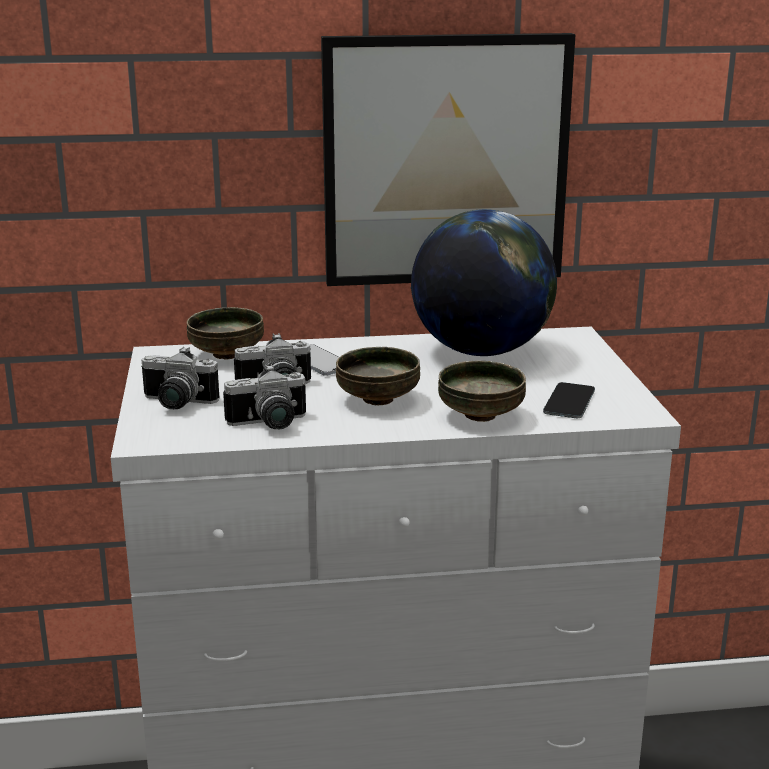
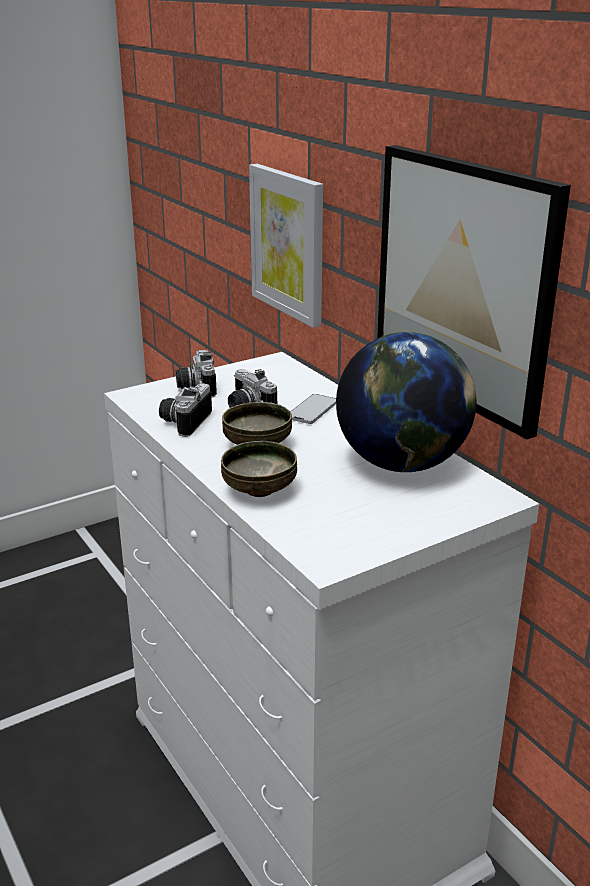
camera: 65 degrees right, 5 degrees up
bowl [187,307,264,359] -> none
camera [223,364,306,429] -> camera turned 60 degrees clockwise [159,383,212,437]
phone [543,382,595,418] -> none
none -> picture [249,164,323,328]

